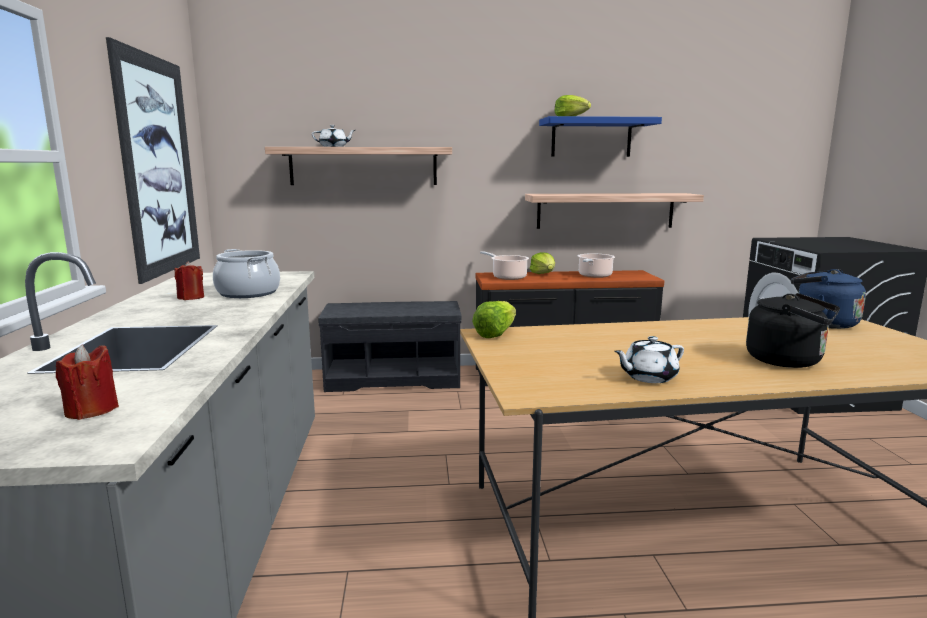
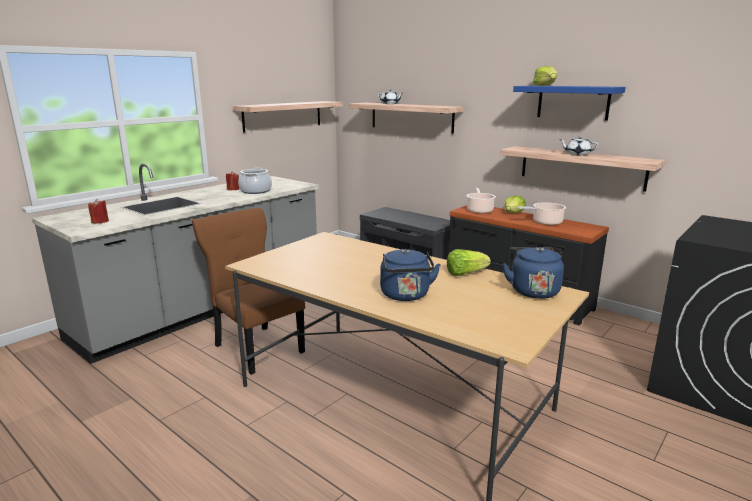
camera: 45 degrees right, 5 degrees up
picture [106,37,200,284] -> shelf [233,101,343,133]
lettuce [472,301,516,338] -> lettuce moved to [447,249,491,276]
white teapot [614,336,684,383] -> white teapot moved to [559,136,598,155]
black kettle [746,293,840,368] -> blue kettle [380,249,441,301]
none -> brown chair [192,208,305,375]

